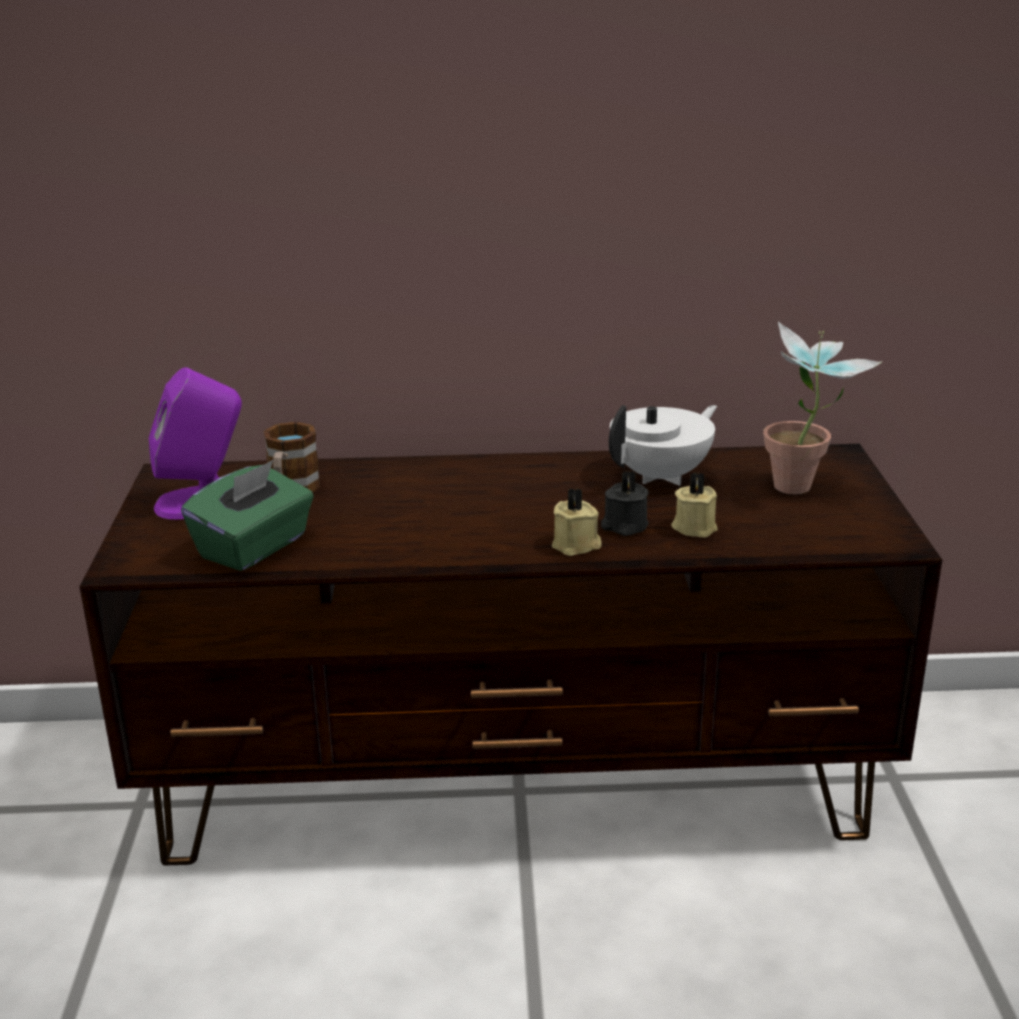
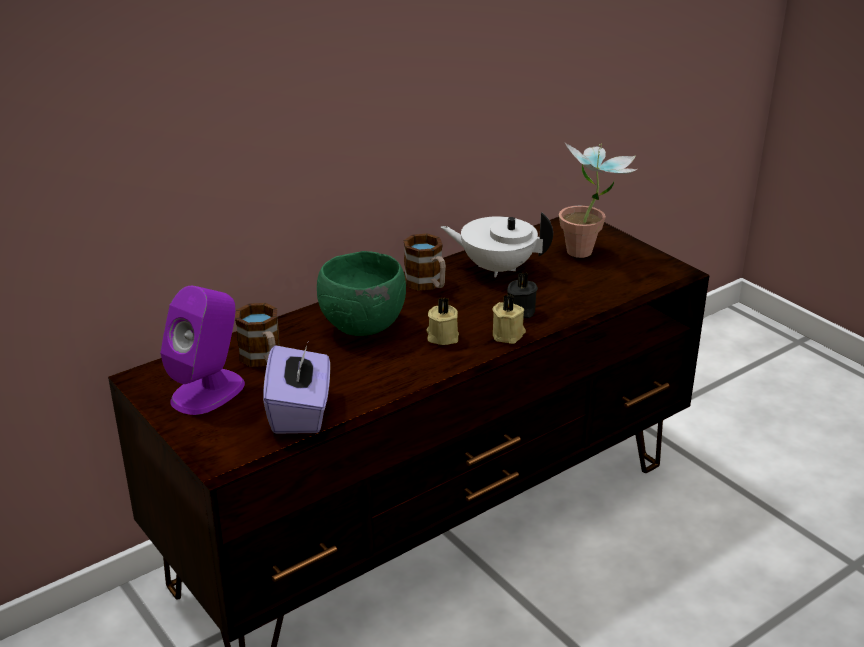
camera: 35 degrees left, 5 degrees up
green tissue box [181,460,314,571] -> purple tissue box [263,343,330,434]
white teapot [609,405,717,486] -> white teapot turned 90 degrees counterclockwise [441,212,553,277]
beige candle [672,473,718,538] -> beige candle moved to [426,298,459,345]
none -> green bowl [317,251,406,336]
none -> mug [404,234,446,291]

